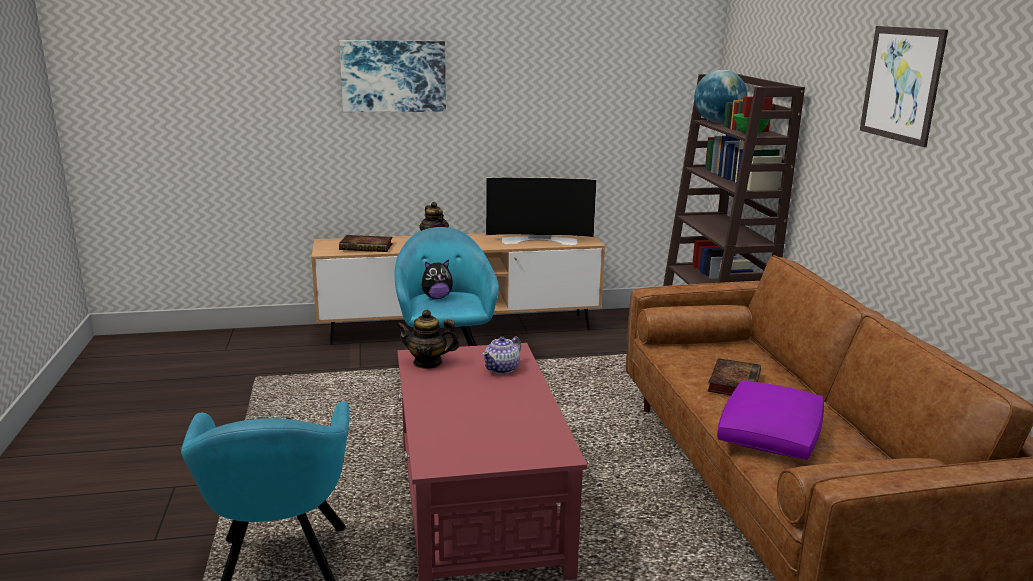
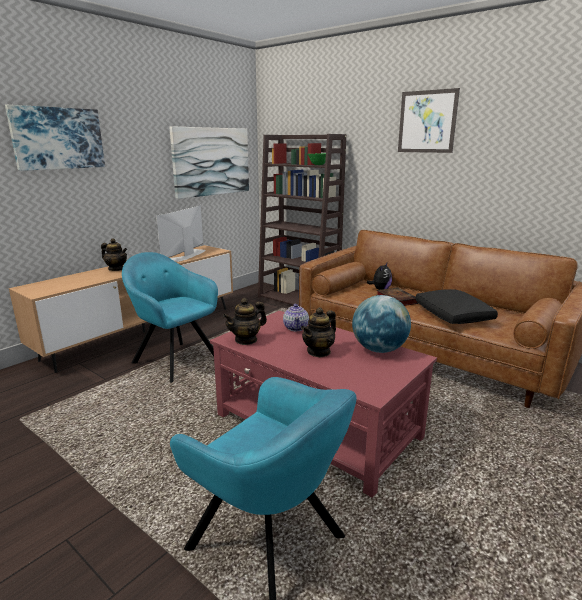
camera: 40 degrees left, 0 degrees up
book [339,235,393,252] -> none
plush toy [422,259,453,299] -> plush toy moved to [367,263,392,290]
television [486,177,597,246] -> television turned 150 degrees clockwise [156,205,205,262]
globe [694,70,747,123] -> globe moved to [352,295,411,353]
purple pillow [717,380,824,460] -> black pillow [416,289,498,324]
none -> picture [169,126,249,199]
none -> teapot [301,307,336,358]

